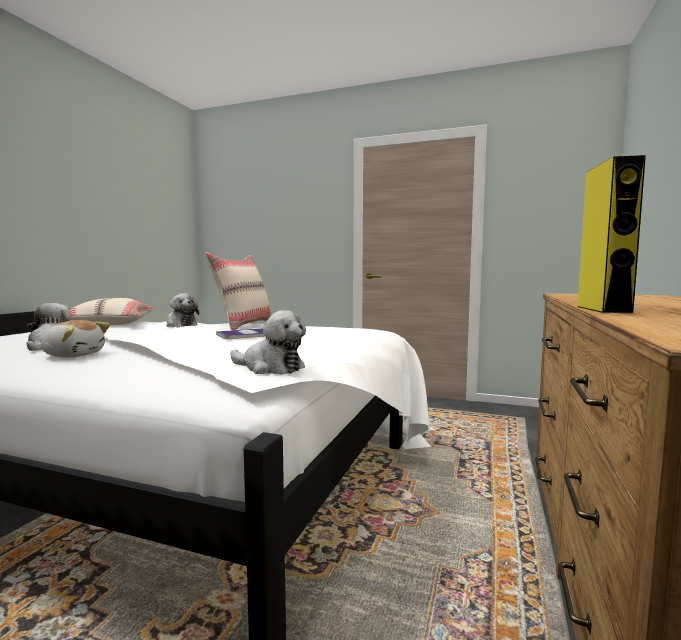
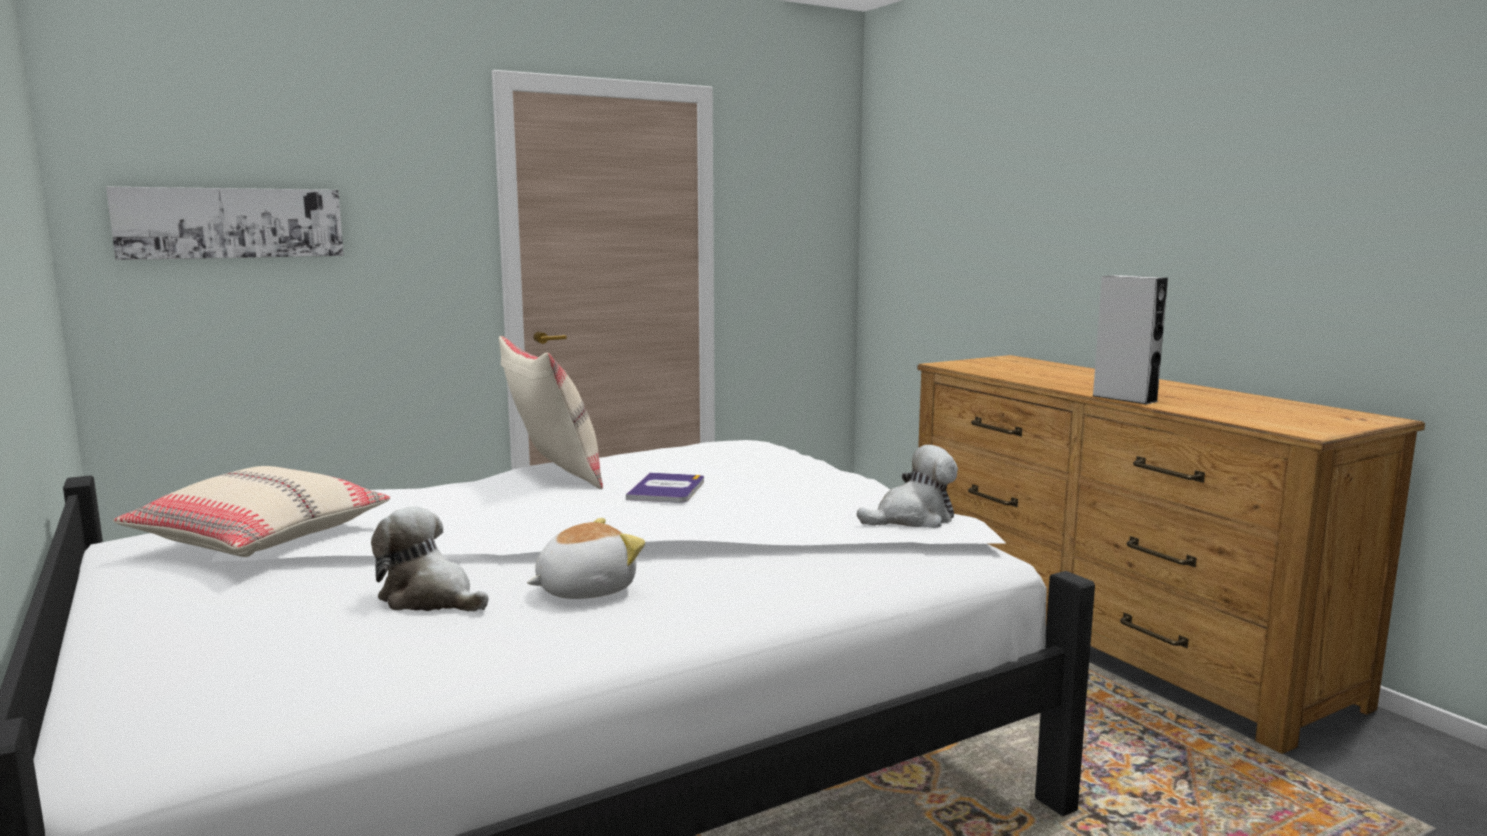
camera: 50 degrees left, 5 degrees up
plush toy [166,293,199,327] -> none
yellow speaker [577,155,646,313] -> grey speaker [1093,275,1168,404]
none -> picture [106,187,344,260]

